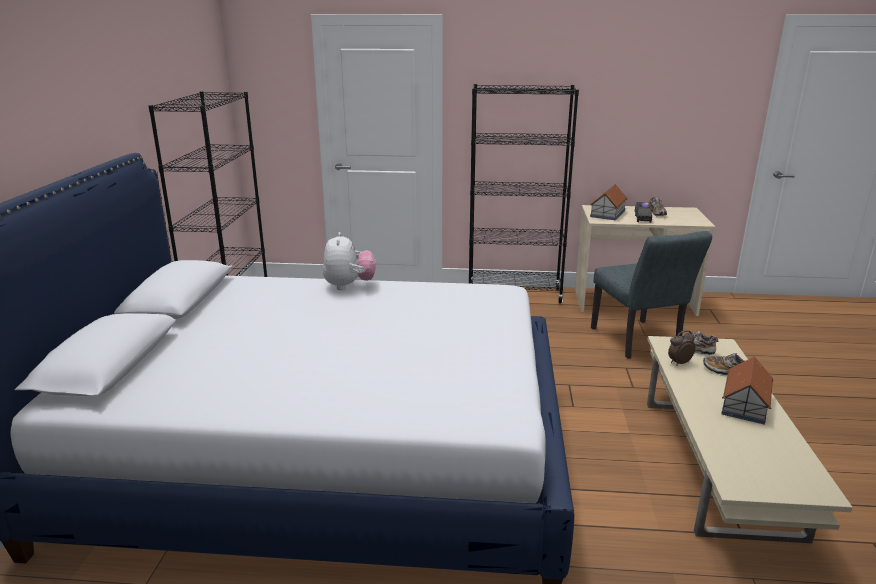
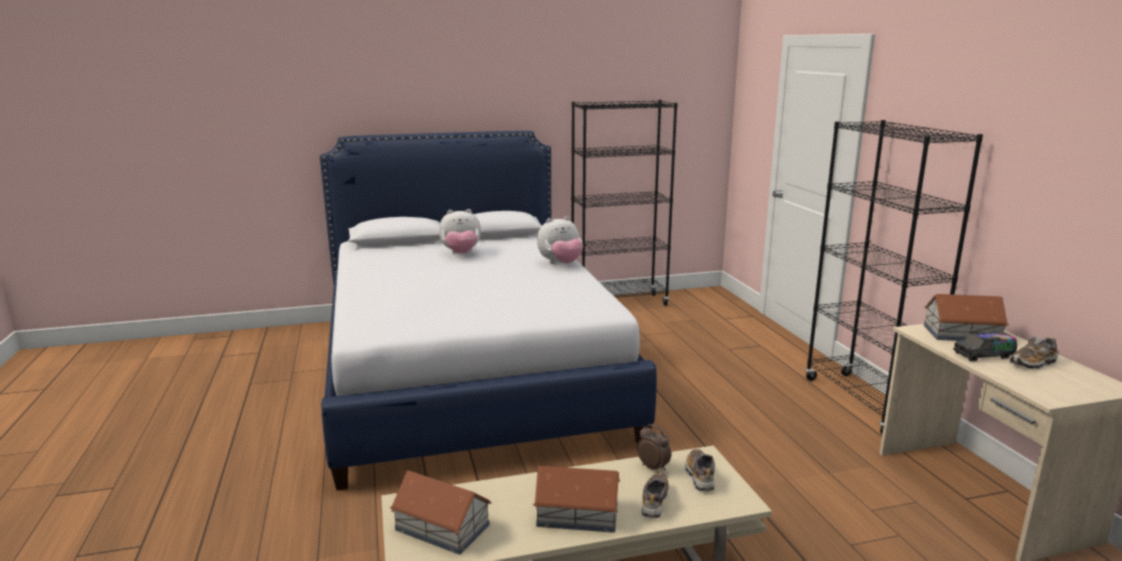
camera: 70 degrees right, 5 degrees down
grey chair [591,231,712,359] -> none
none -> toy house [390,470,492,555]
none -> plush toy [439,209,481,254]

